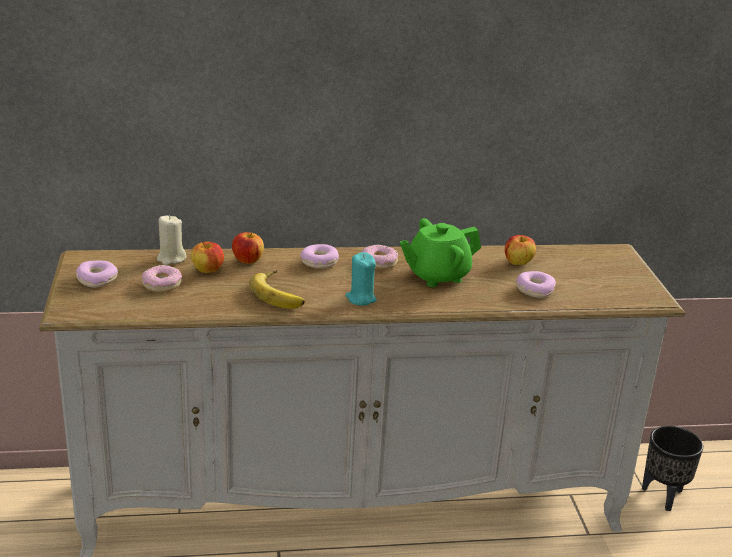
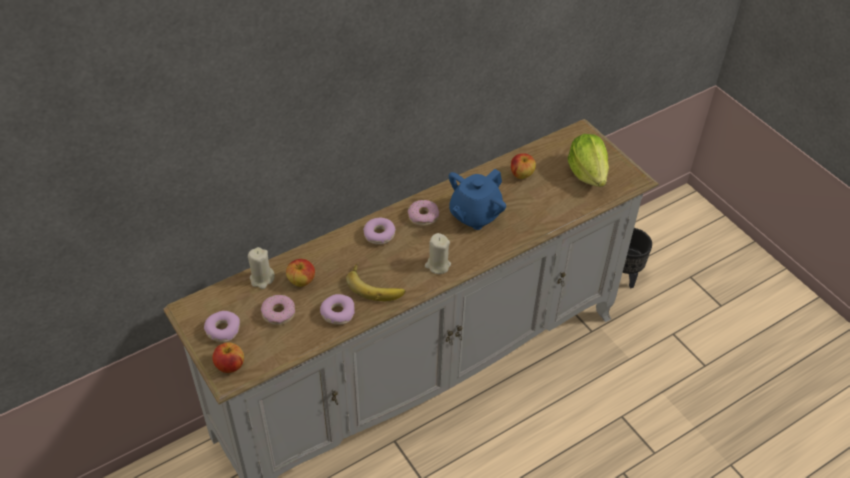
camera: 25 degrees left, 20 degrees up
apple [232,232,264,264] -> apple moved to [212,342,244,373]
turquoise candle [345,252,377,305] -> beige candle [425,233,451,274]
green teapot [400,218,481,287] -> blue teapot [449,169,506,230]
donut [516,271,556,298] -> donut moved to [320,294,355,325]
none -> lettuce [568,134,609,187]

